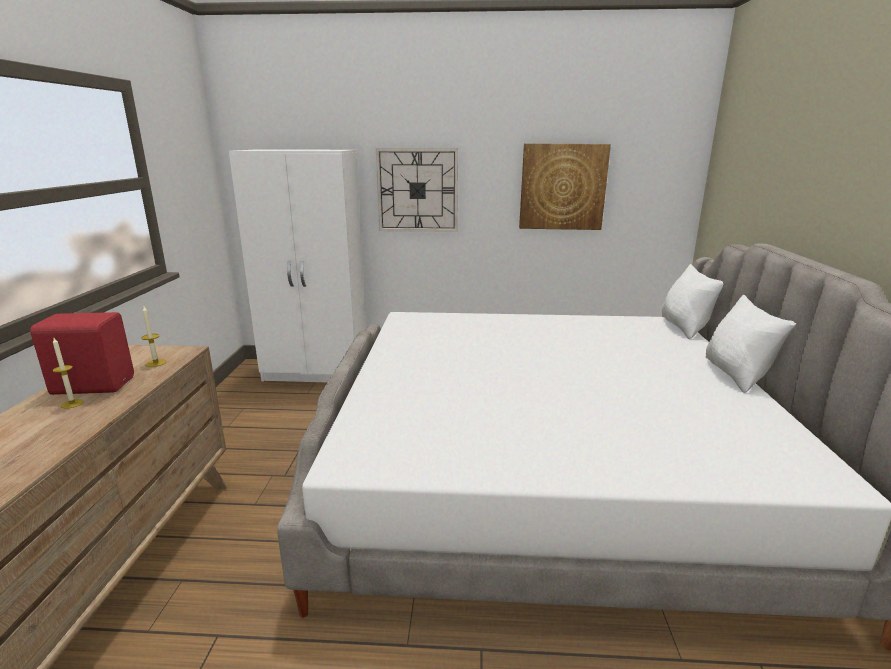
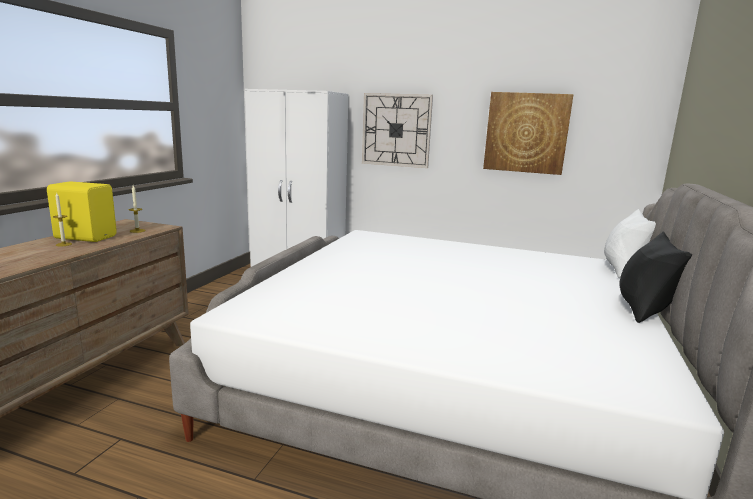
camera: 15 degrees right, 5 degrees down
red speaker [30,312,134,395] -> yellow speaker [47,181,117,242]
white pillow [705,295,796,393] -> black pillow [619,232,692,323]

